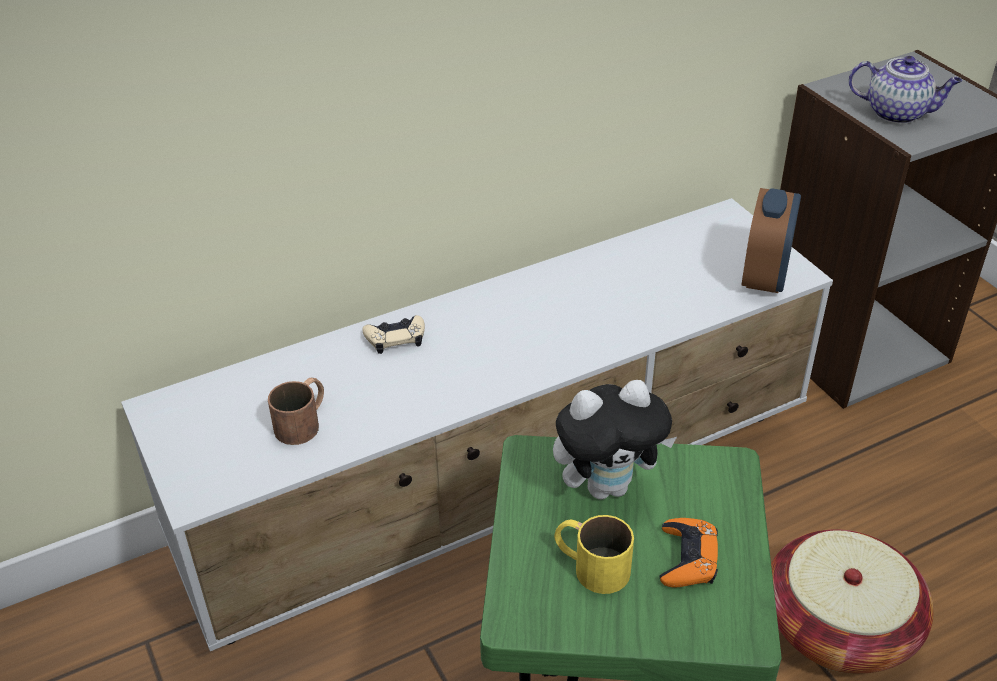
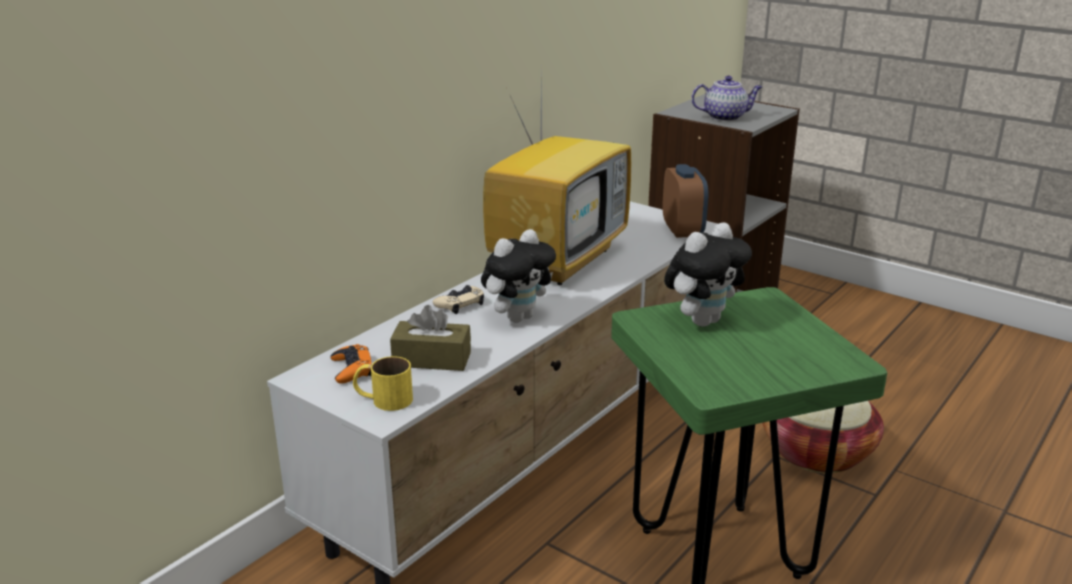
camera: 25 degrees left, 15 degrees down
brown mug [268,378,324,445] -> brown tissue box [390,305,471,371]
yellow mug [554,515,634,594] -> yellow mug moved to [353,356,413,411]
orange game controller [660,518,718,588] -> orange game controller moved to [331,344,371,384]
none -> plush toy [481,229,556,322]
none -> television [483,57,631,285]

